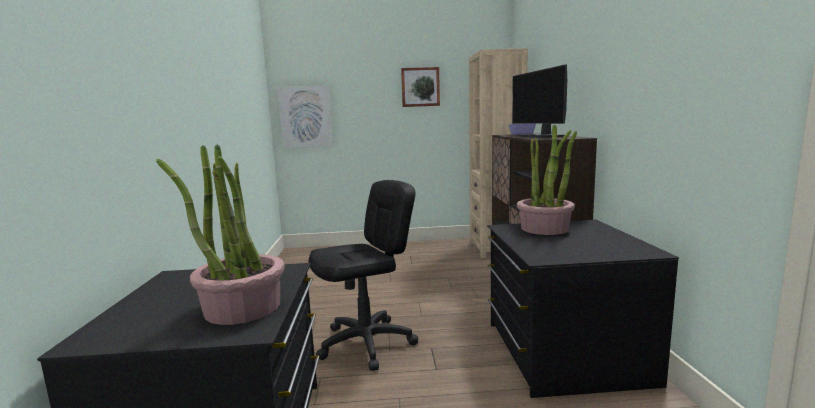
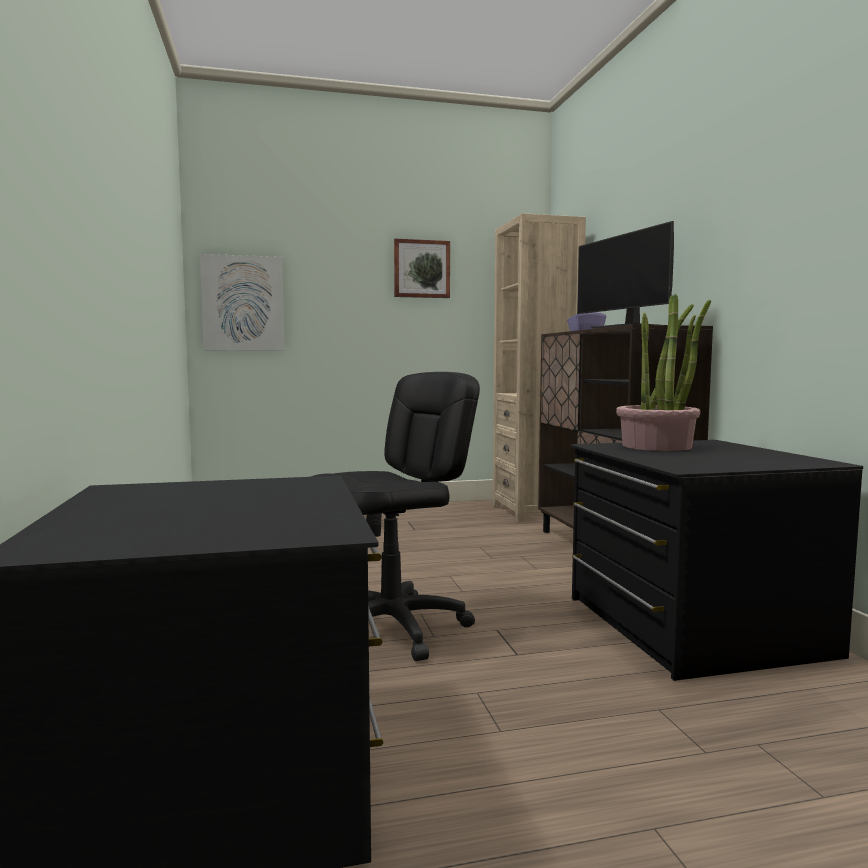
camera: 10 degrees left, 5 degrees down
potted plant [156,145,285,325] -> none

